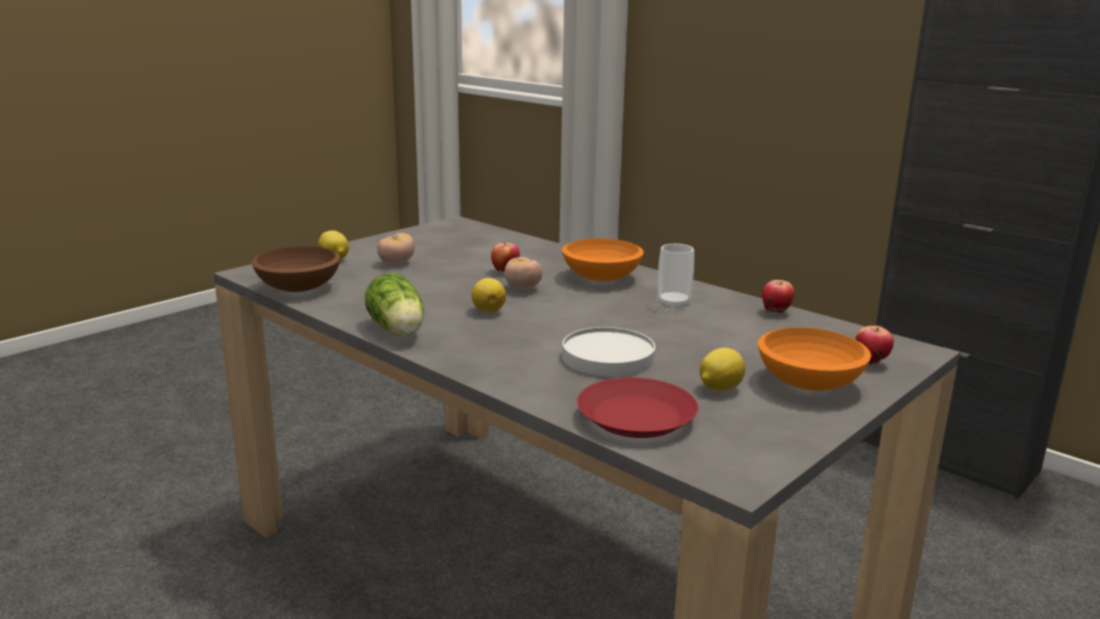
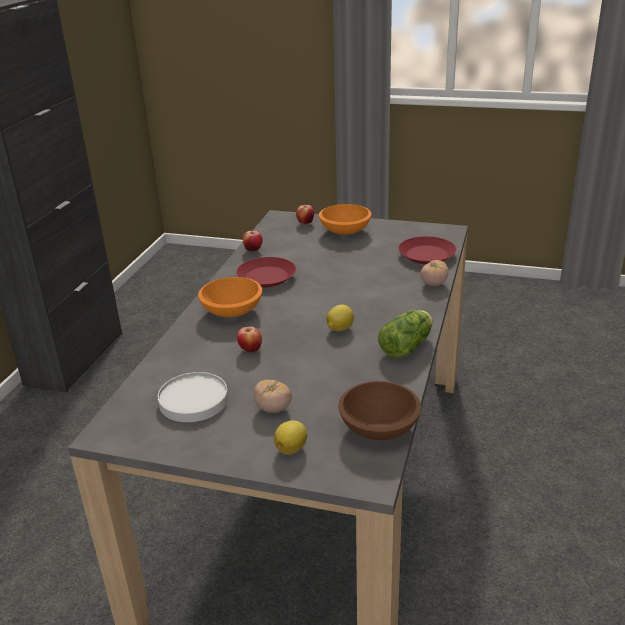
camera: 115 degrees left, 10 degrees up
tomato [505,257,543,290] -> tomato moved to [421,260,449,286]
white plate [562,327,655,377] -> white plate moved to [158,372,228,422]
cup [658,244,694,310] -> red plate [236,257,296,287]
lemon [699,348,745,391] -> none

